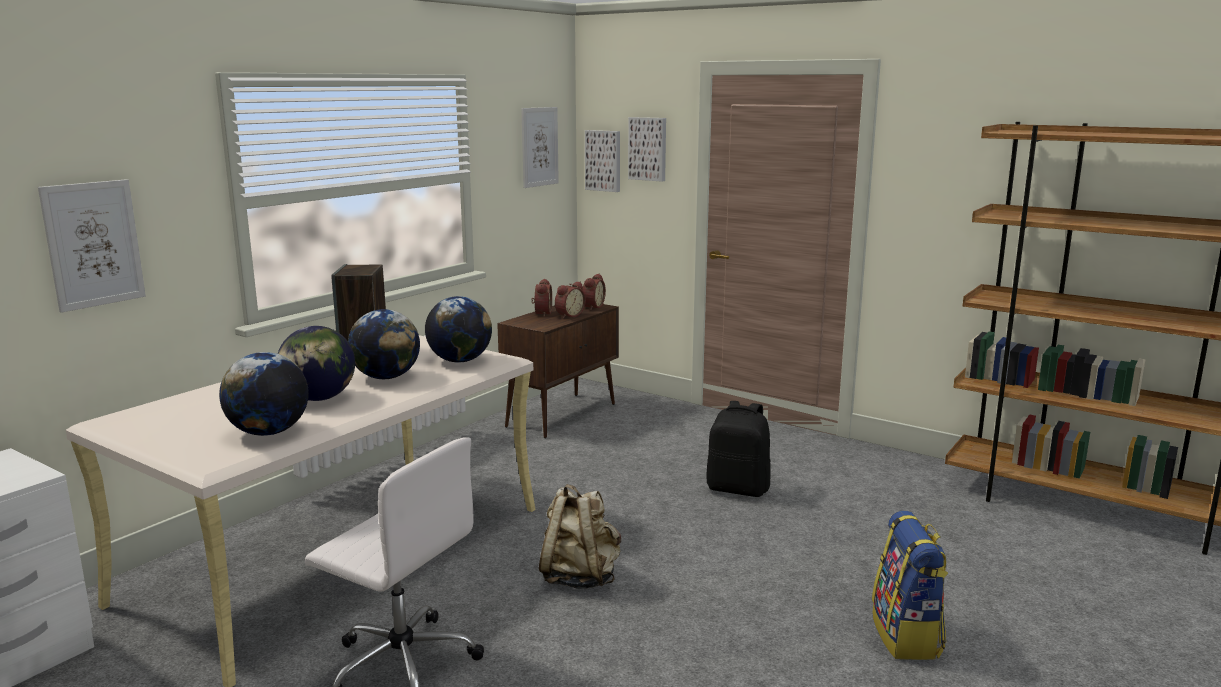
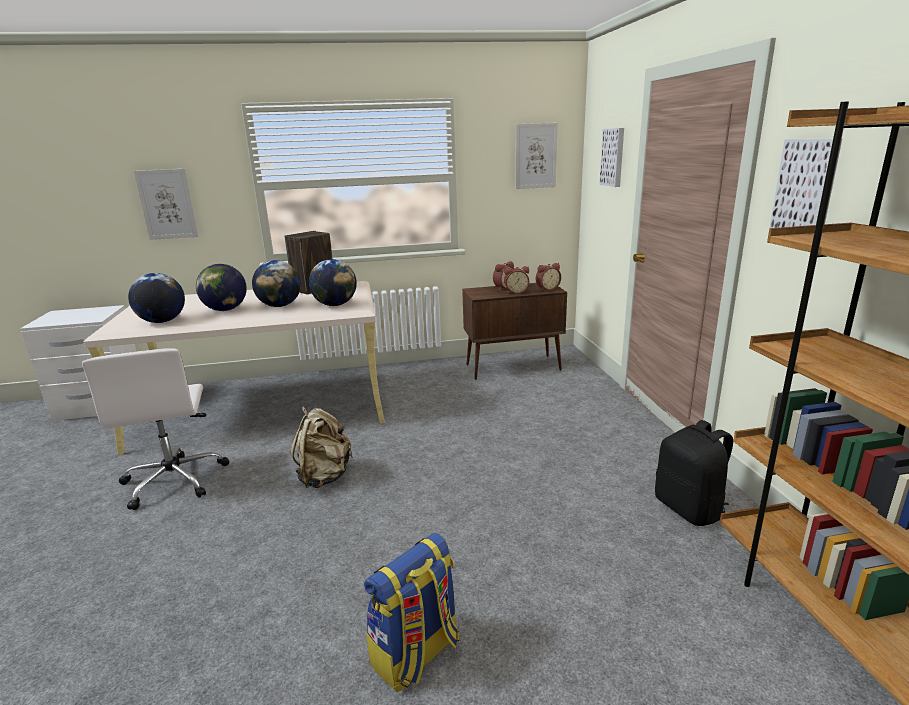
camera: 45 degrees right, 5 degrees up
picture [585,130,620,192] -> picture moved to [769,139,842,229]
black backpack [706,401,771,497] -> black backpack moved to [655,420,733,526]

